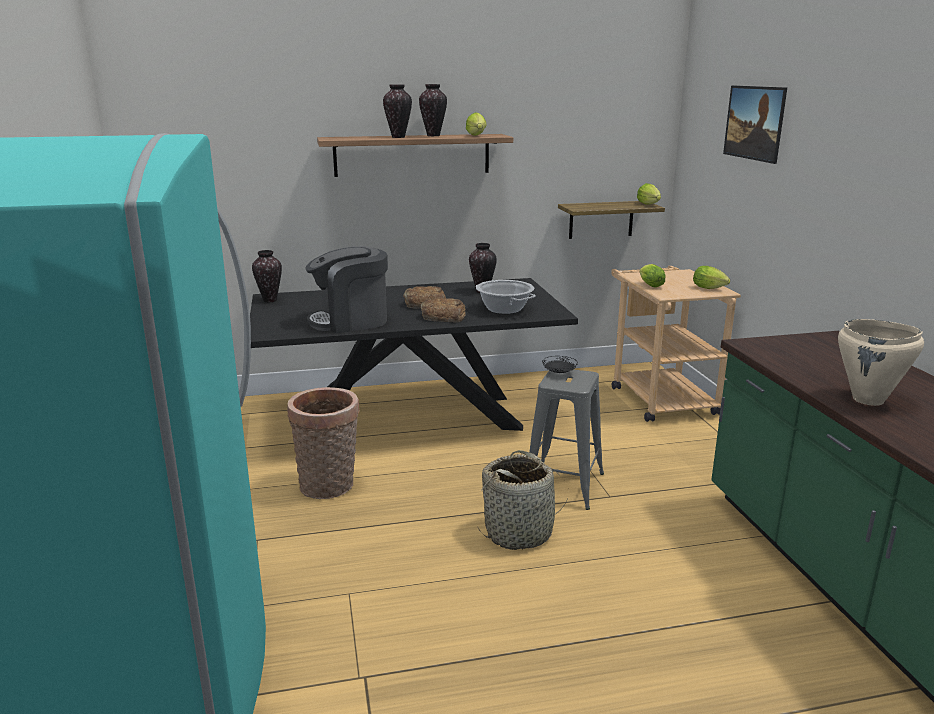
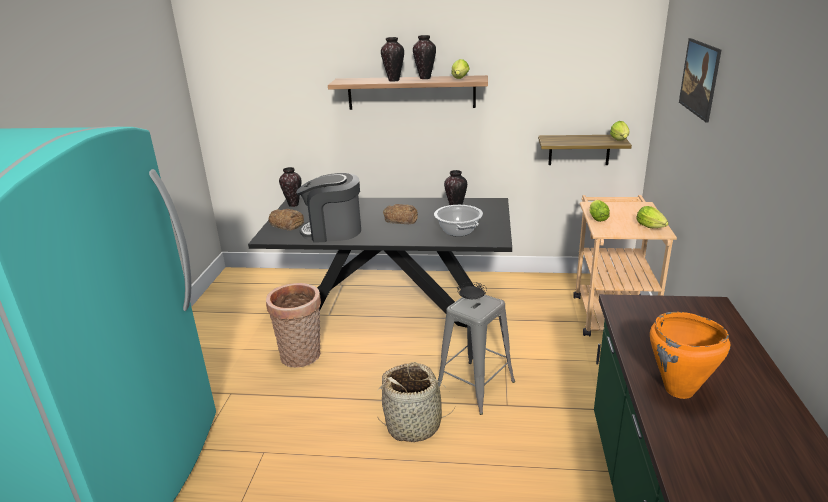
camera: 20 degrees right, 5 degrees up
bread [420,297,466,323] -> bread moved to [269,209,304,230]
beige cooking pot [838,319,924,406] -> orange cooking pot [650,312,730,399]

